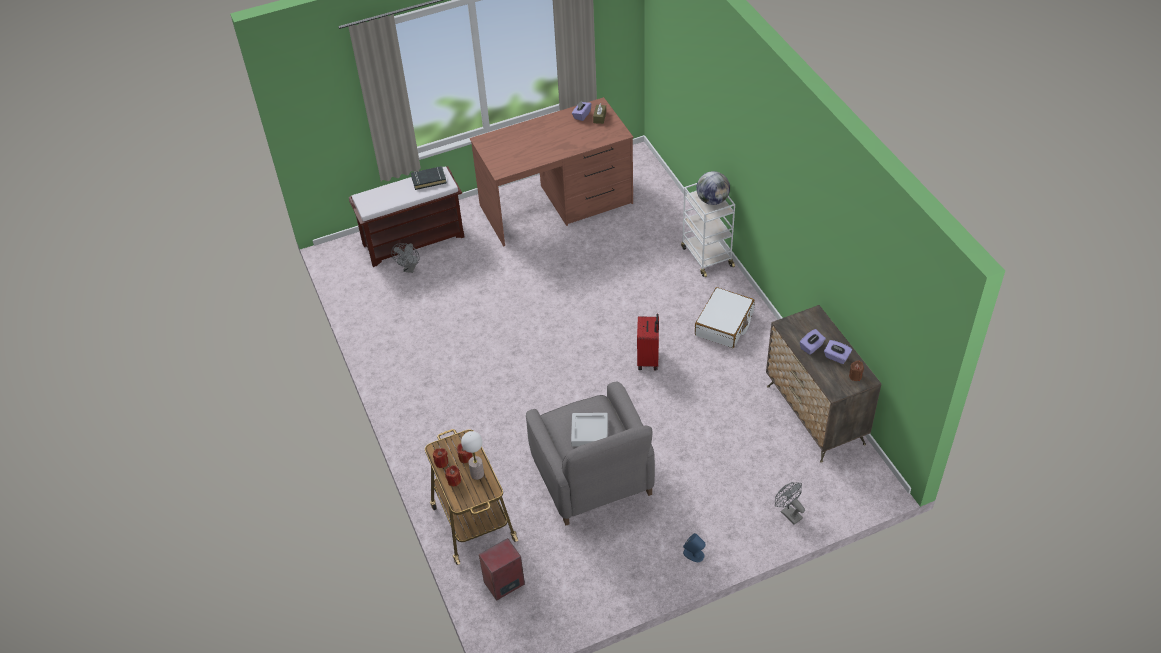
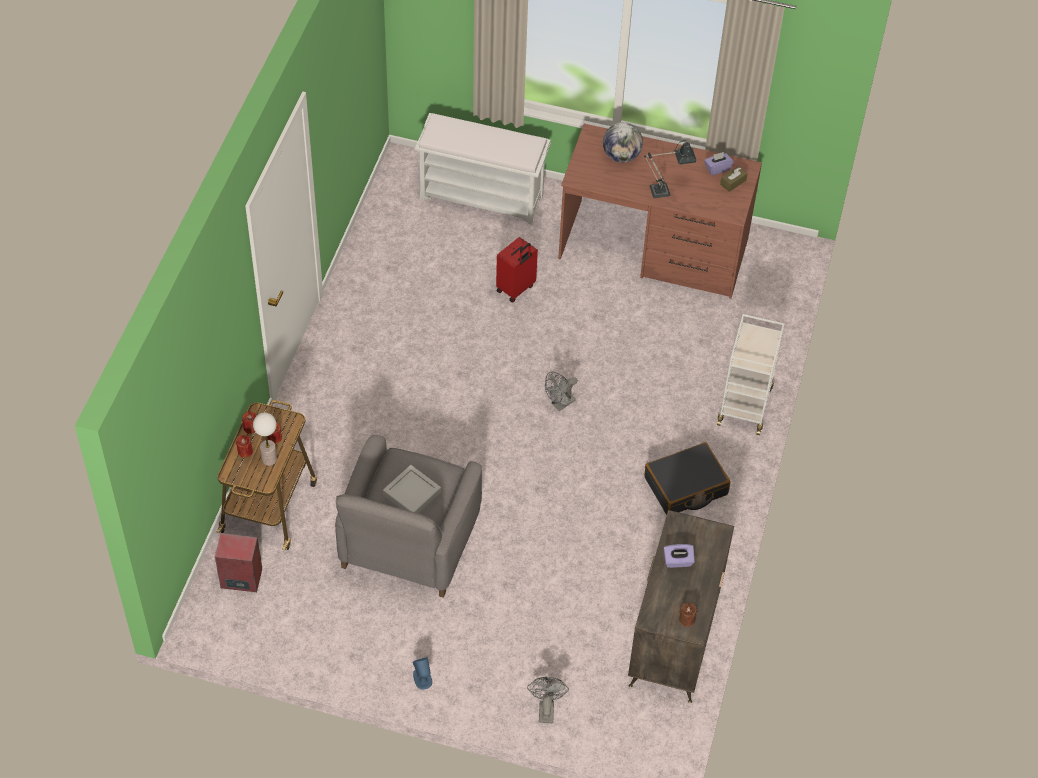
camera: 35 degrees right, 5 degrees up
brown bench [349,166,464,267] -> white bench [415,113,551,224]
grey fan [391,243,419,273] -> grey fan moved to [545,371,578,411]
black book [411,166,447,190] -> none
red suitcase [637,314,659,371] -> red suitcase moved to [496,237,538,303]
white suitcase [695,287,755,348] -> black suitcase [644,442,730,515]
globe [696,171,730,205] -> globe moved to [603,122,643,163]
purple tissue box [824,340,852,364] -> none
none -> table lamp [644,140,697,198]

